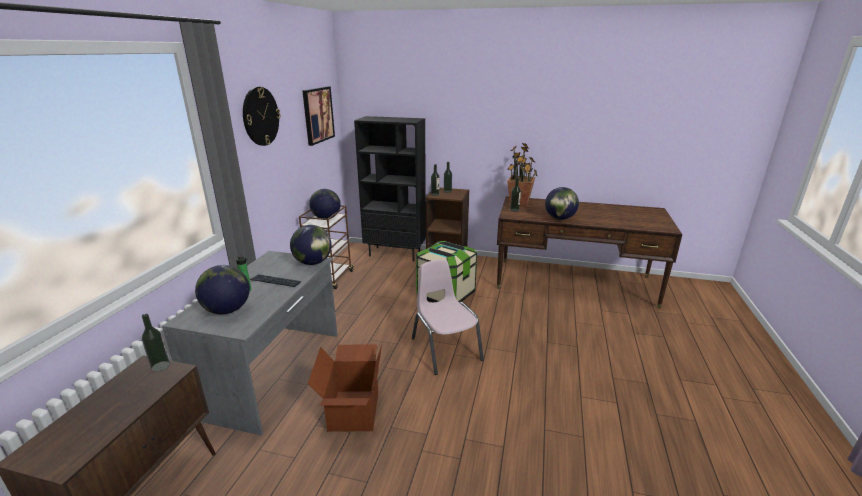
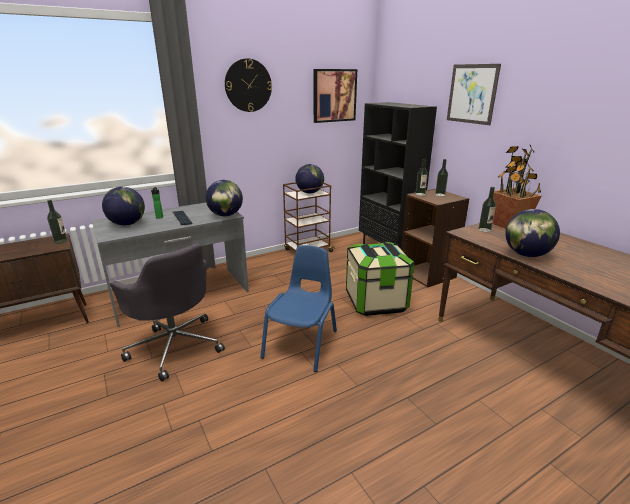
camera: 45 degrees right, 0 degrees up
cardboard box [308,344,382,432] -> grey office chair [110,244,225,381]
pink chair [412,259,484,375] -> blue chair [260,245,337,372]
none -> picture [447,64,501,125]

